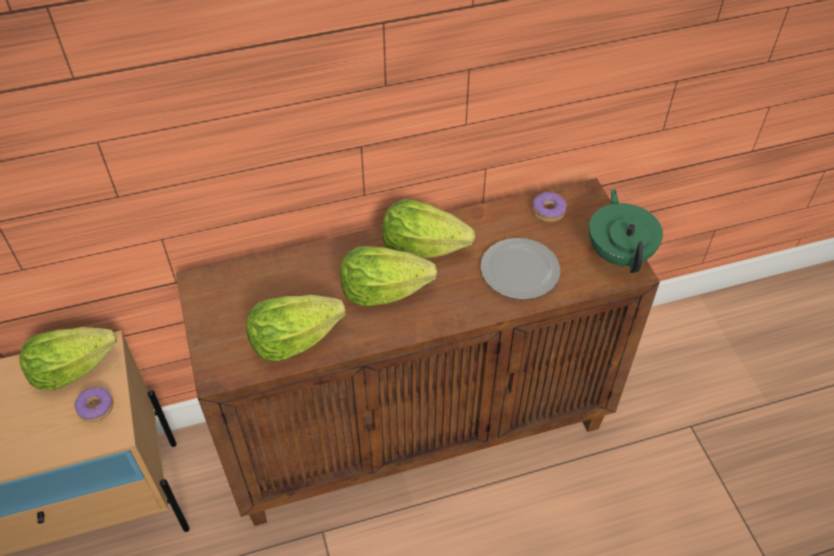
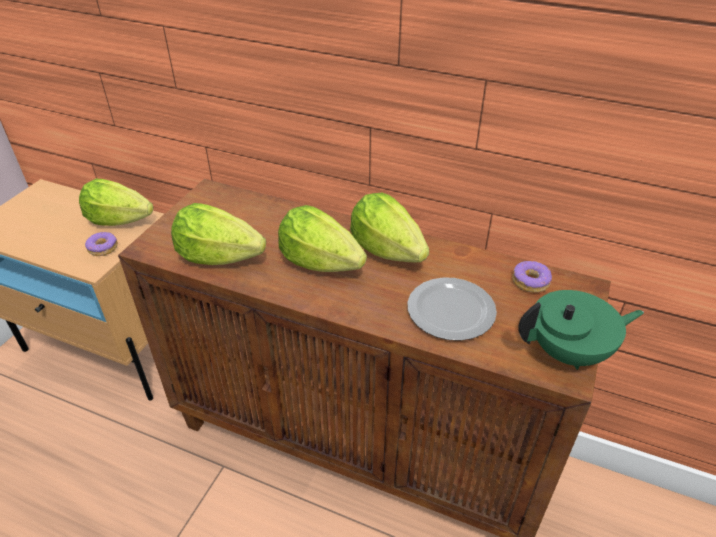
camera: 40 degrees right, 10 degrees down
green teapot [589,189,663,273] -> green teapot turned 45 degrees clockwise [518,290,644,370]

